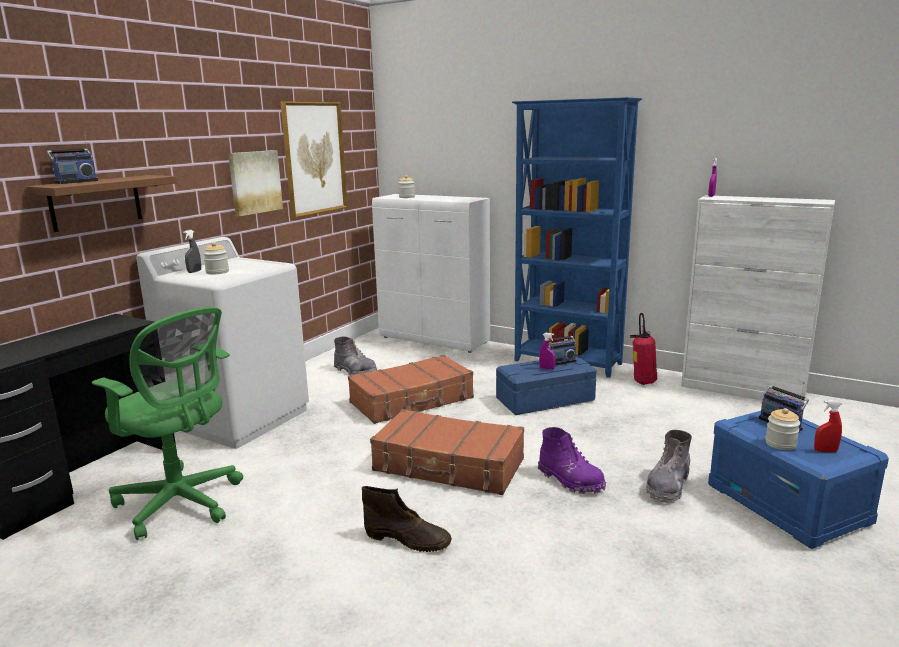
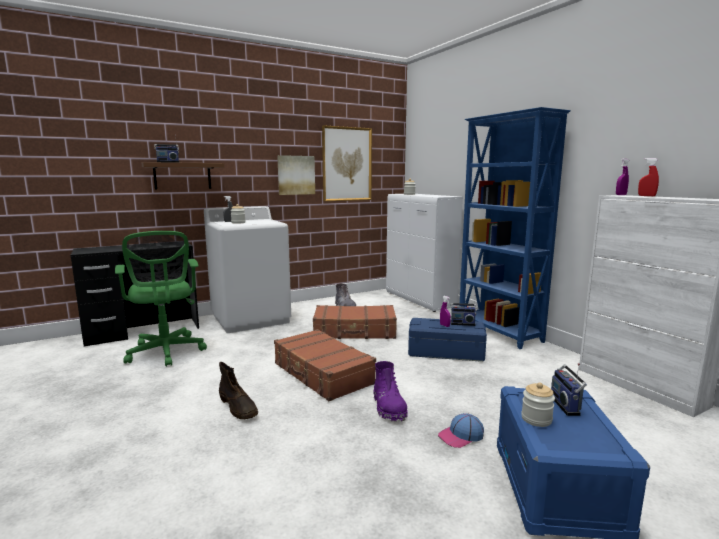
camera: 30 degrees right, 5 degrees down
fire extinguisher [630,313,657,385] -> none
grey boot [646,430,692,503] -> cap [438,413,484,448]
red spray bottle [814,400,842,452] -> red spray bottle moved to [638,158,659,196]

